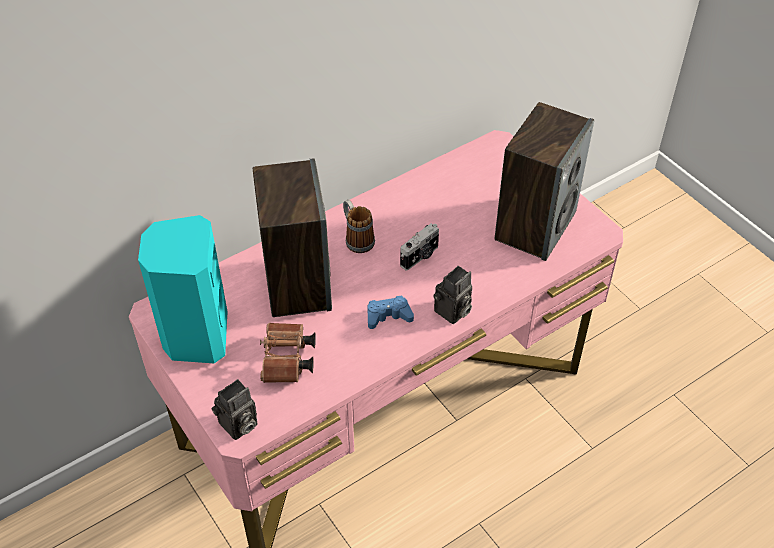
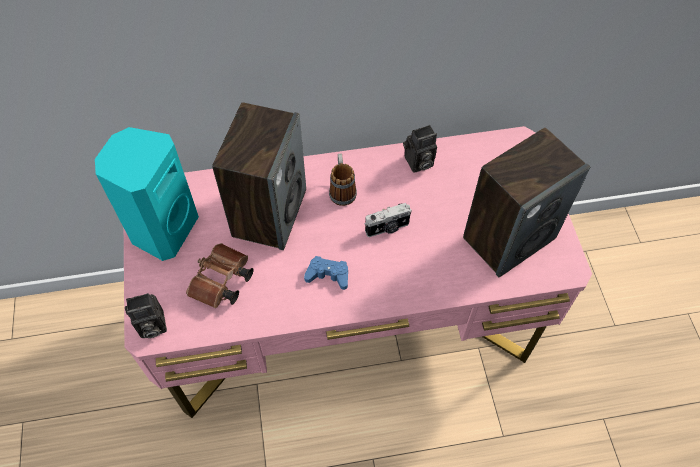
camera: 25 degrees right, 10 degrees up
camera [433,266,472,324] -> camera moved to [403,125,437,173]

